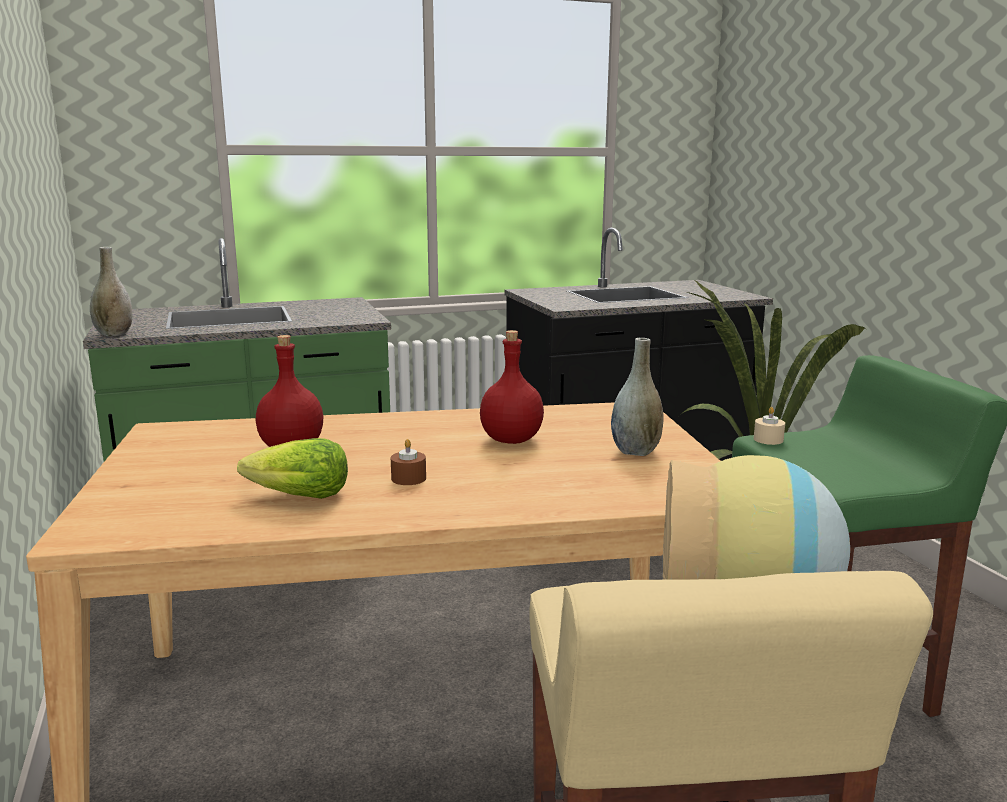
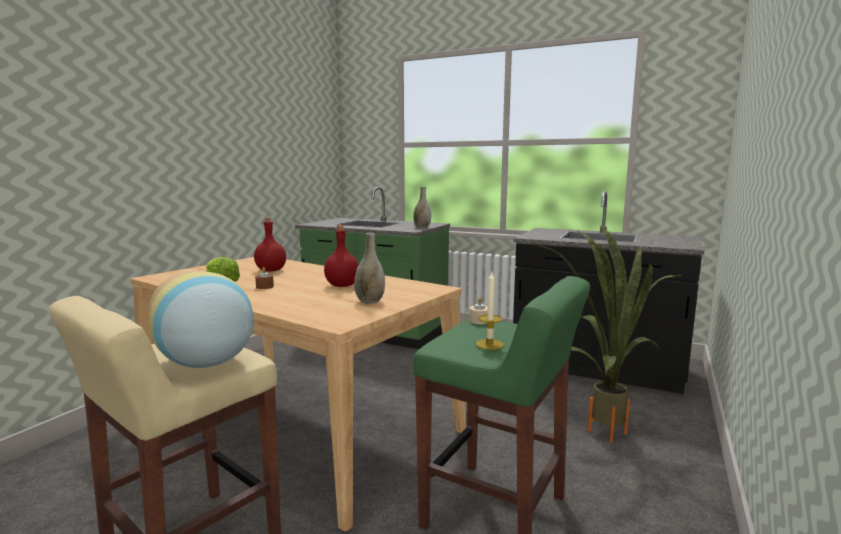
camera: 45 degrees right, 5 degrees down
grey vase [90,247,132,336] -> grey vase moved to [413,186,431,228]
none -> candle [476,272,504,350]

